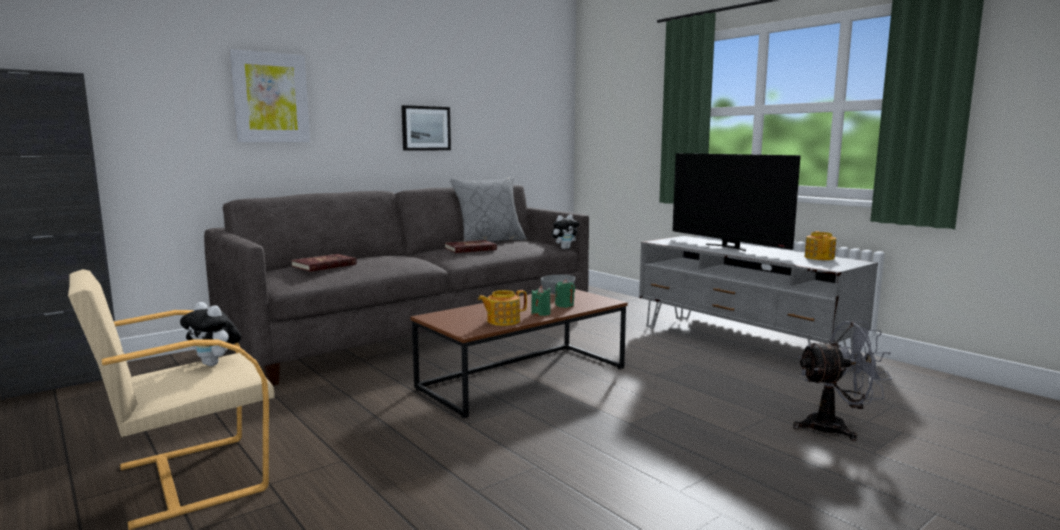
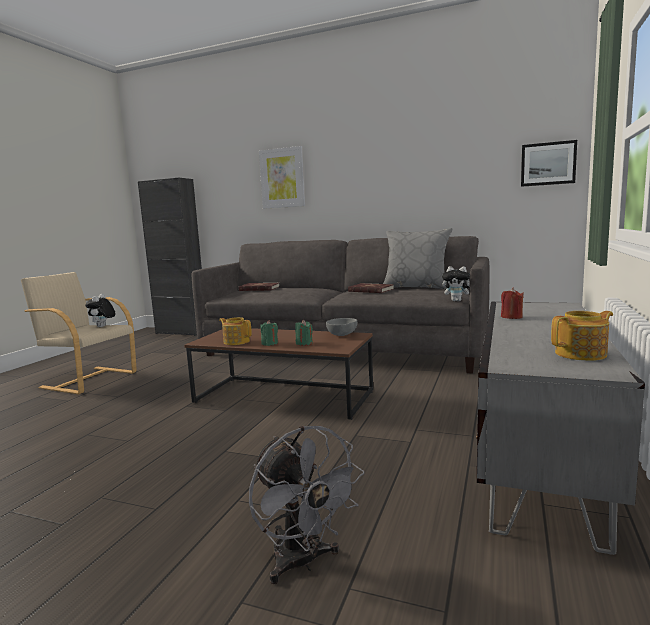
camera: 60 degrees right, 0 degrees up
picture [401,105,451,151] -> picture moved to [521,140,577,187]
television [672,153,801,251] -> none
none -> red candle [501,288,524,319]

